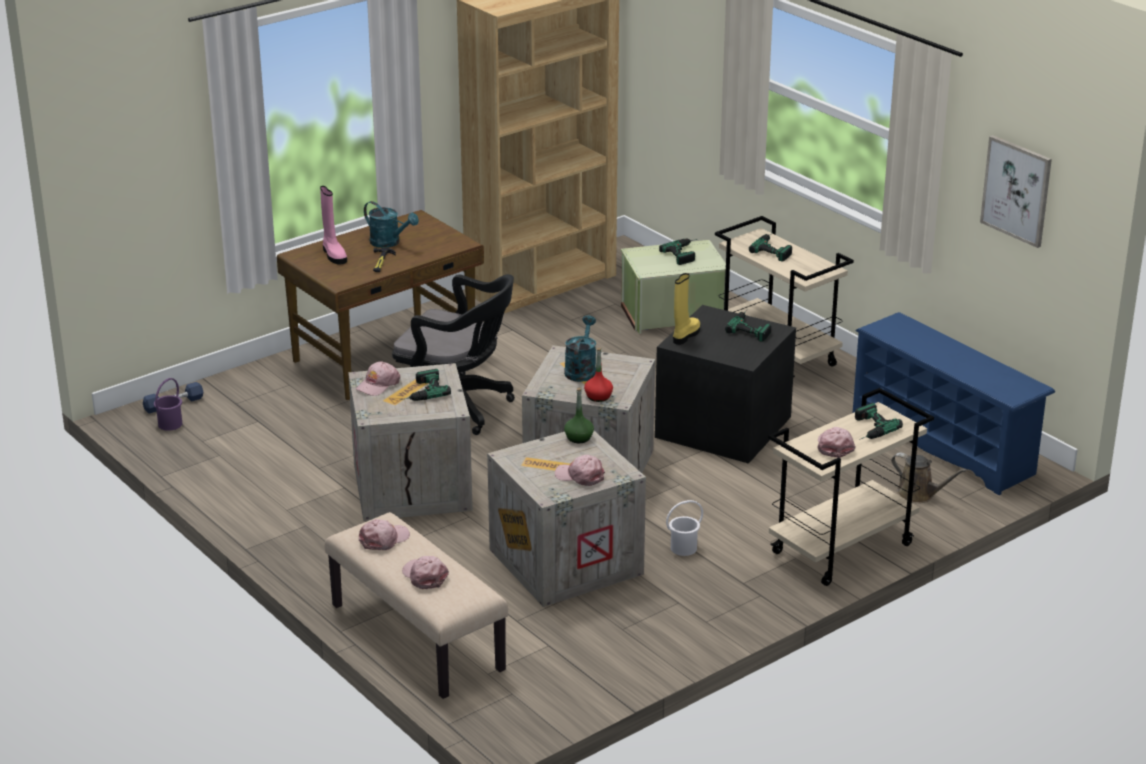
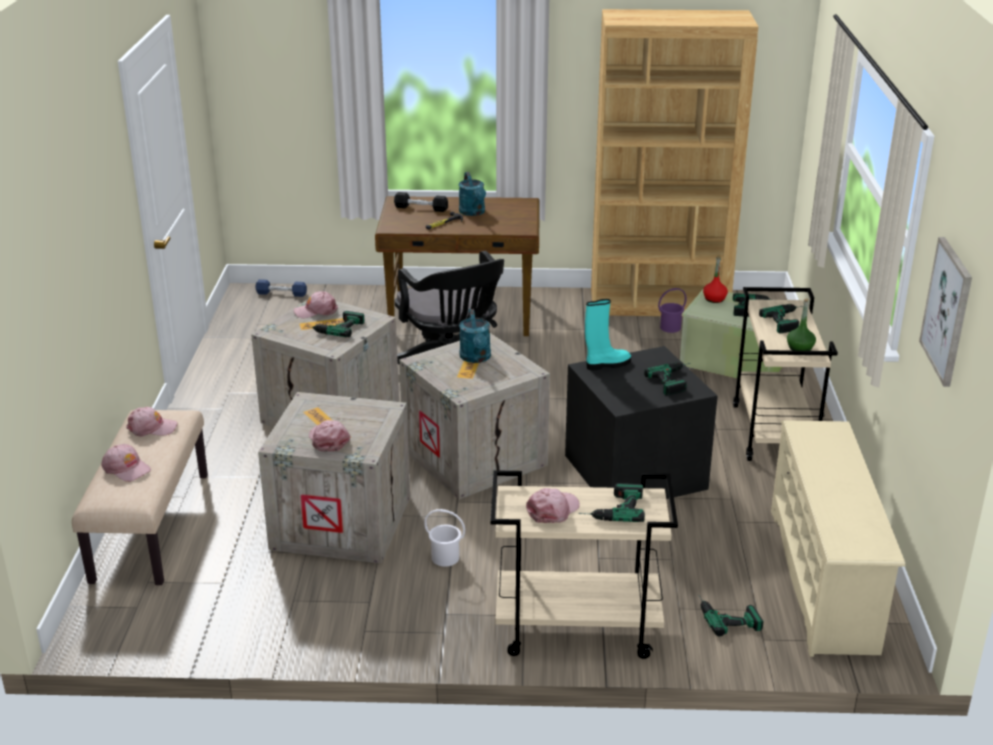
camera: 40 degrees right, 0 degrees up
purple bucket [154,378,182,431] -> purple bucket moved to [658,288,687,333]
pink boot [320,186,347,265] -> black dumbbell [394,192,448,212]
pink cap [402,556,449,589] -> pink cap turned 120 degrees clockwise [101,444,151,482]
turquoise watering can [564,315,596,382] -> turquoise watering can turned 120 degrees clockwise [459,309,491,363]
green bottle [564,388,594,443] -> green bottle moved to [787,299,816,351]
red bottle [584,348,613,402] -> red bottle moved to [703,256,728,303]
yellow boot [673,273,700,345] -> turquoise boot [585,299,631,370]
blue shoe rack [853,312,1055,495] -> beige shoe rack [771,420,905,657]
brown watering can [891,453,967,503] -> power drill [699,596,764,636]

